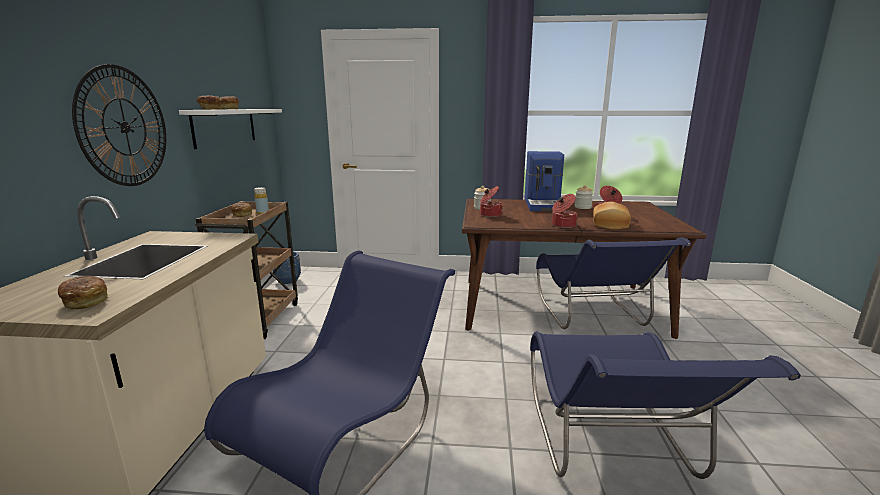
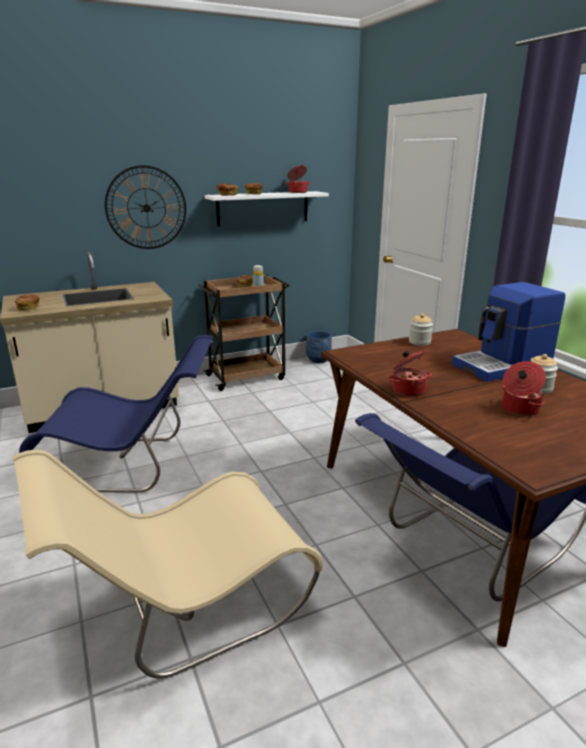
camera: 60 degrees right, 5 degrees up
cooking pot [480,186,503,217] -> cooking pot moved to [284,165,311,193]
blue chair [530,331,801,479] -> beige chair [12,449,323,679]
bread [593,202,631,229] -> none

